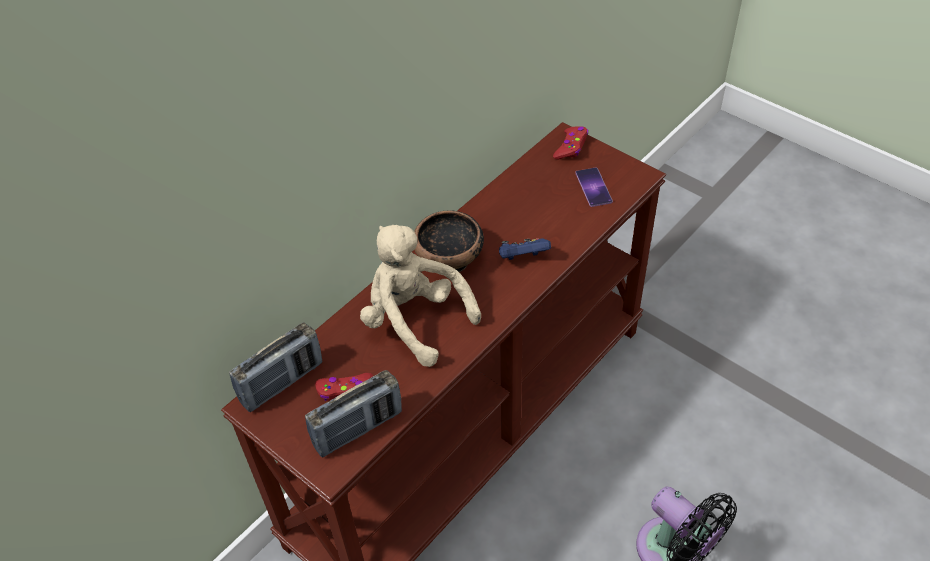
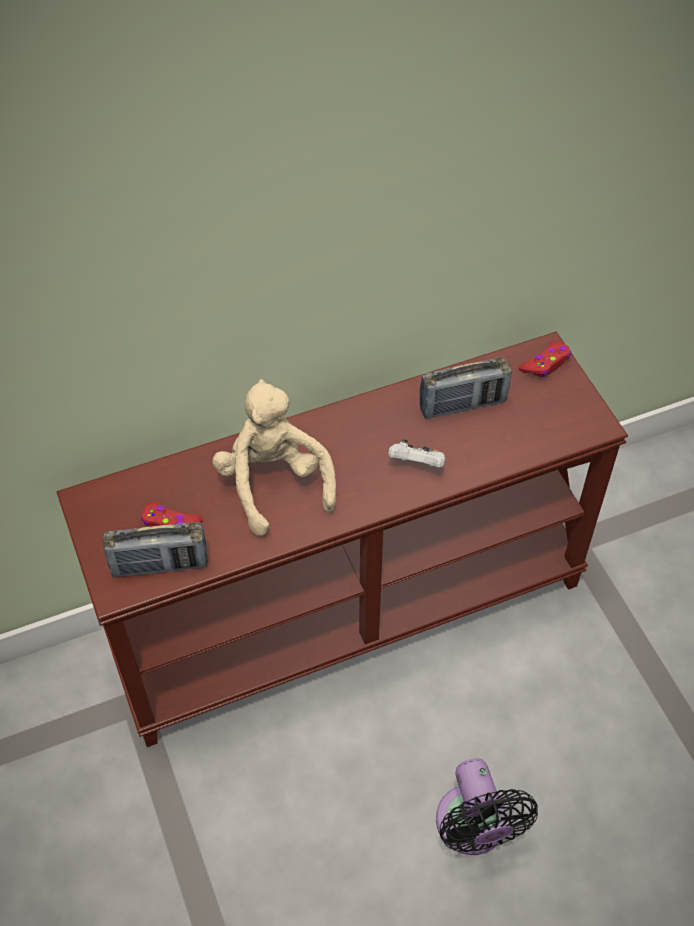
camera: 25 degrees right, 5 degrees up
radio [229,322,322,412] -> radio moved to [420,357,512,419]
bowl [414,210,484,272] -> none
blue game controller [499,238,551,260] -> white game controller [388,439,445,468]
phone [575,168,613,207] -> none

